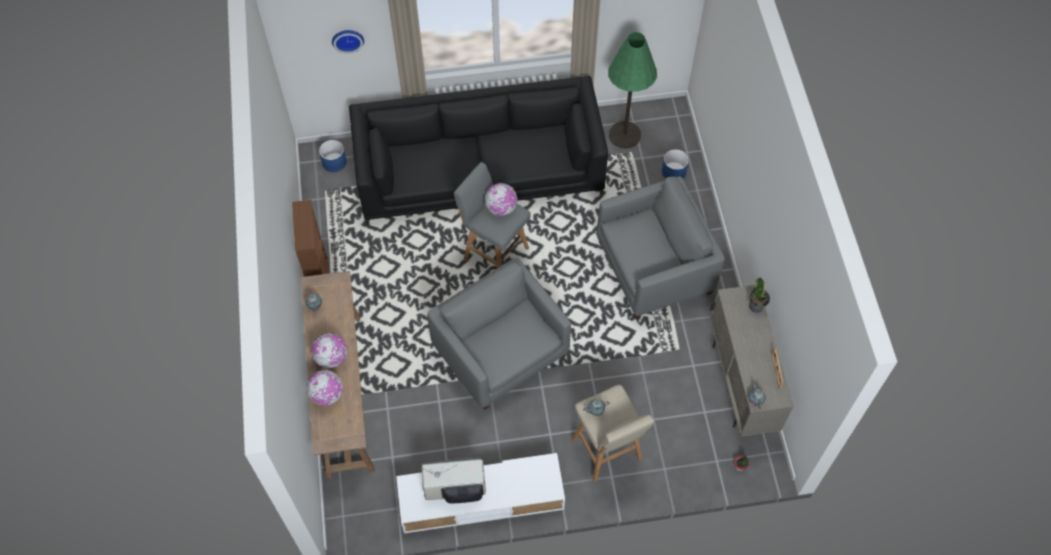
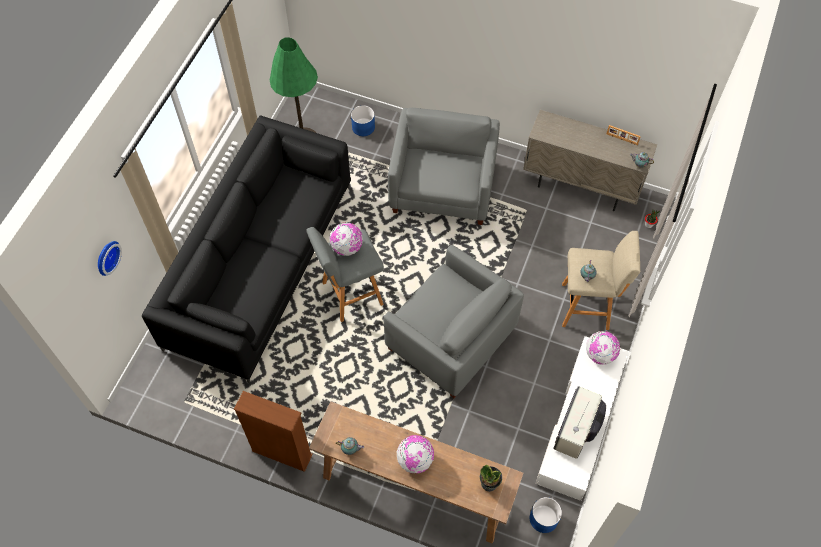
camera: 60 degrees left, 0 degrees up
globe [307,370,343,406] -> globe moved to [586,331,620,365]
blue planter [319,140,347,172] -> blue planter moved to [530,497,562,533]
grey armchair [427,258,571,410] -> grey armchair turned 135 degrees counterclockwise [384,245,524,398]
potted plant [749,277,770,313] -> potted plant moved to [480,465,502,492]

